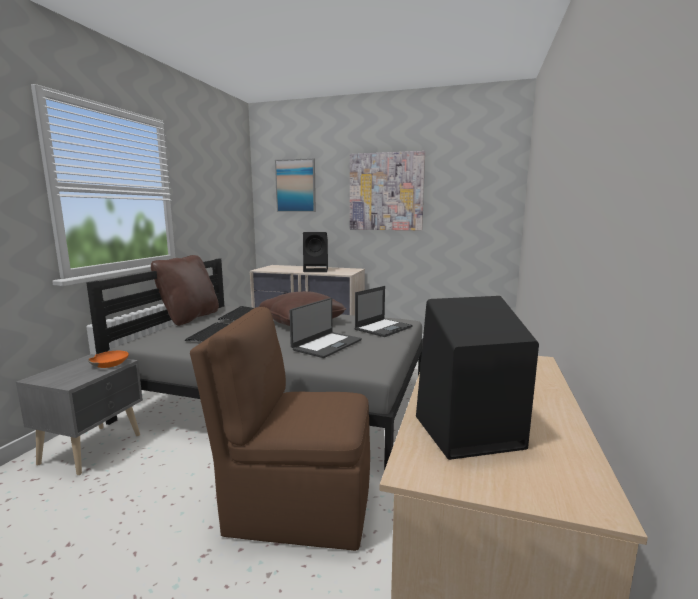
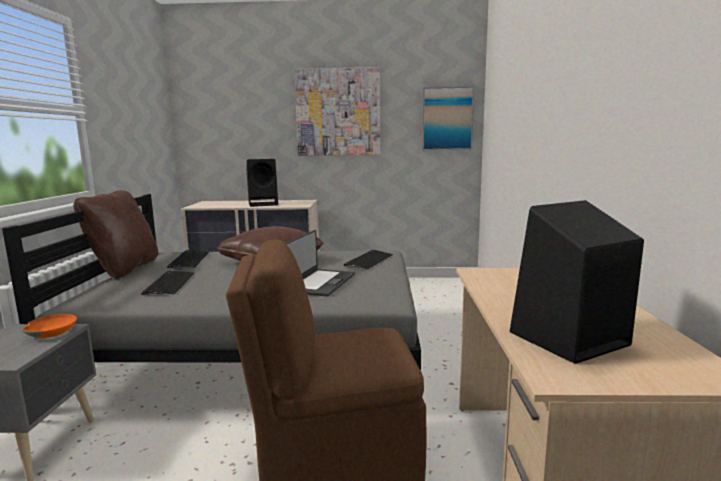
camera: 15 degrees left, 0 degrees up
picture [275,158,316,212] -> picture moved to [422,86,474,150]
laptop [355,286,413,337] -> keyboard [343,250,393,269]

